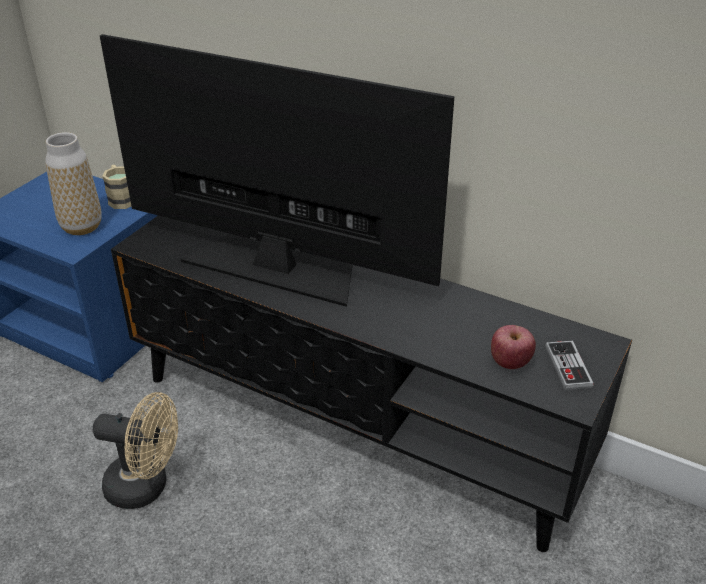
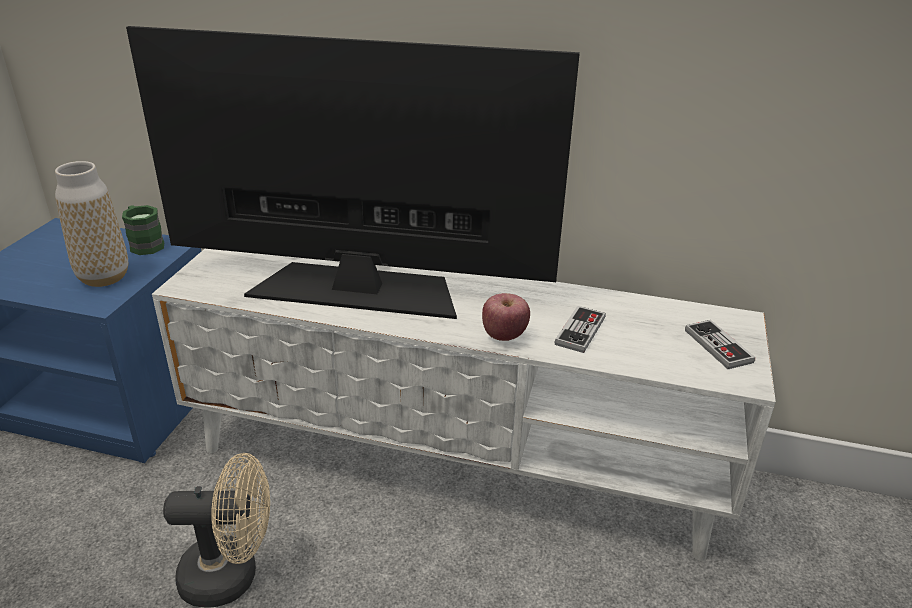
camera: 15 degrees left, 5 degrees down
beige mug [102,165,132,209] -> green mug [122,205,164,255]
black tv stand [111,216,632,552] -> white tv stand [152,249,776,561]
apple [491,325,536,369] -> apple moved to [482,293,530,341]
none -> game controller [555,306,606,353]

